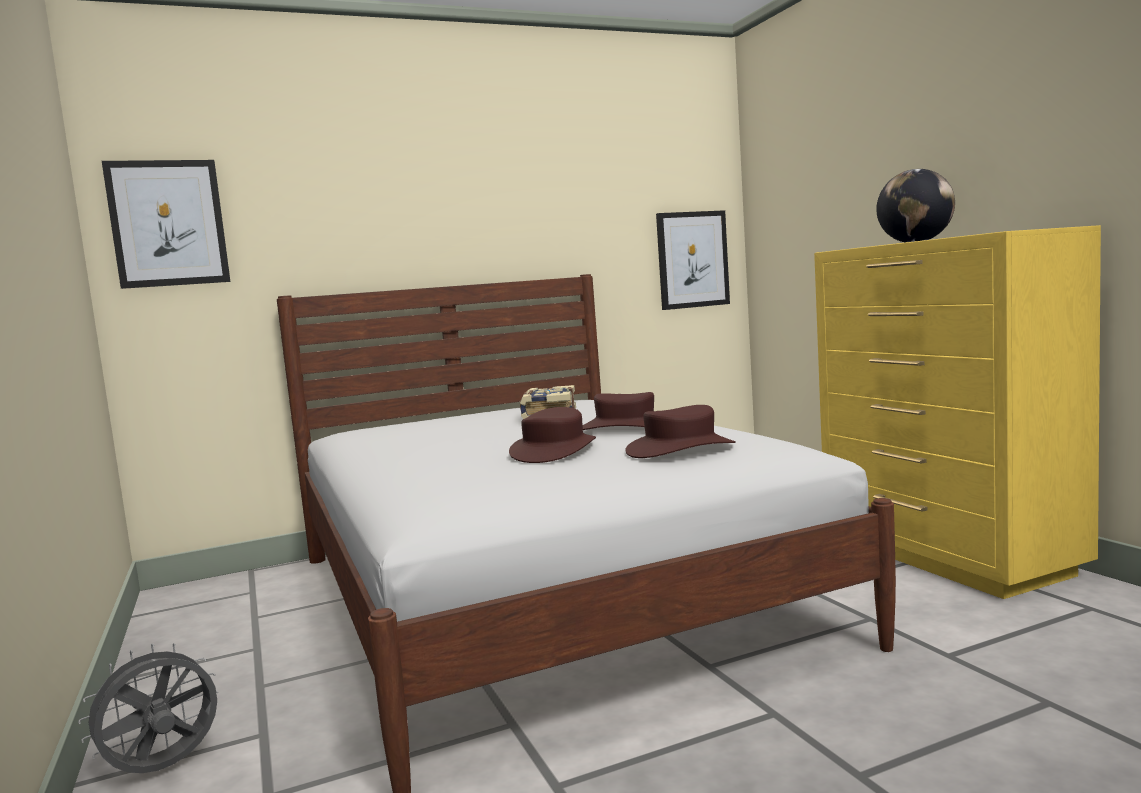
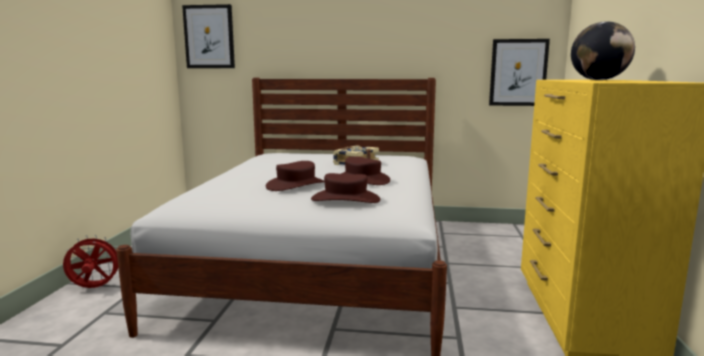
camera: 30 degrees right, 5 degrees up
grey fan [78,643,218,773] -> red fan [63,235,118,288]

